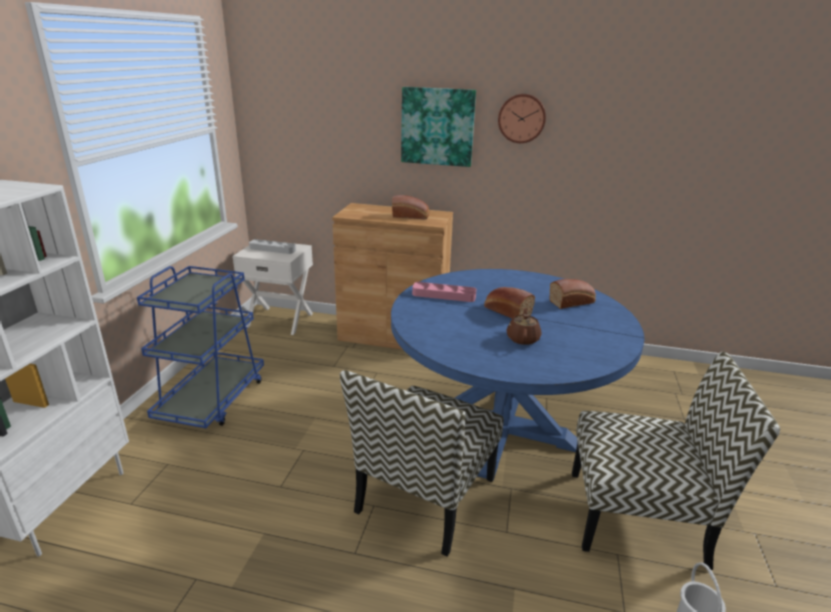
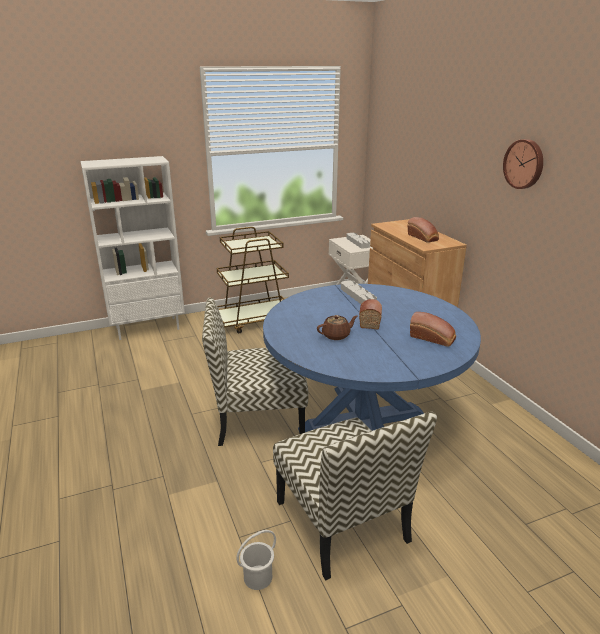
camera: 55 degrees right, 0 degrees up
blue cart [137,266,264,428] -> brown cart [217,227,289,333]
picture [401,87,476,167] -> none
pink tray [412,282,476,302] -> grey tray [341,280,377,304]

